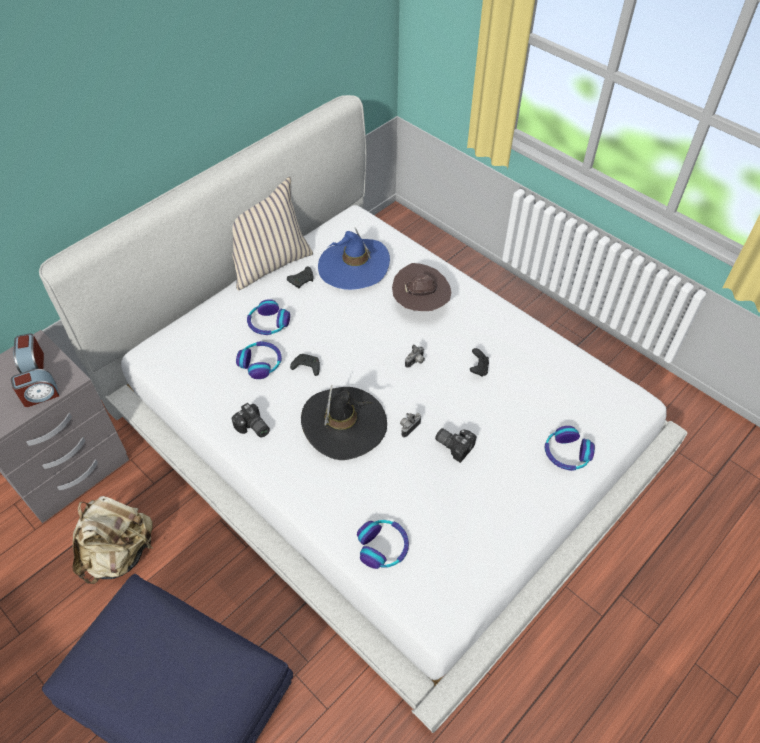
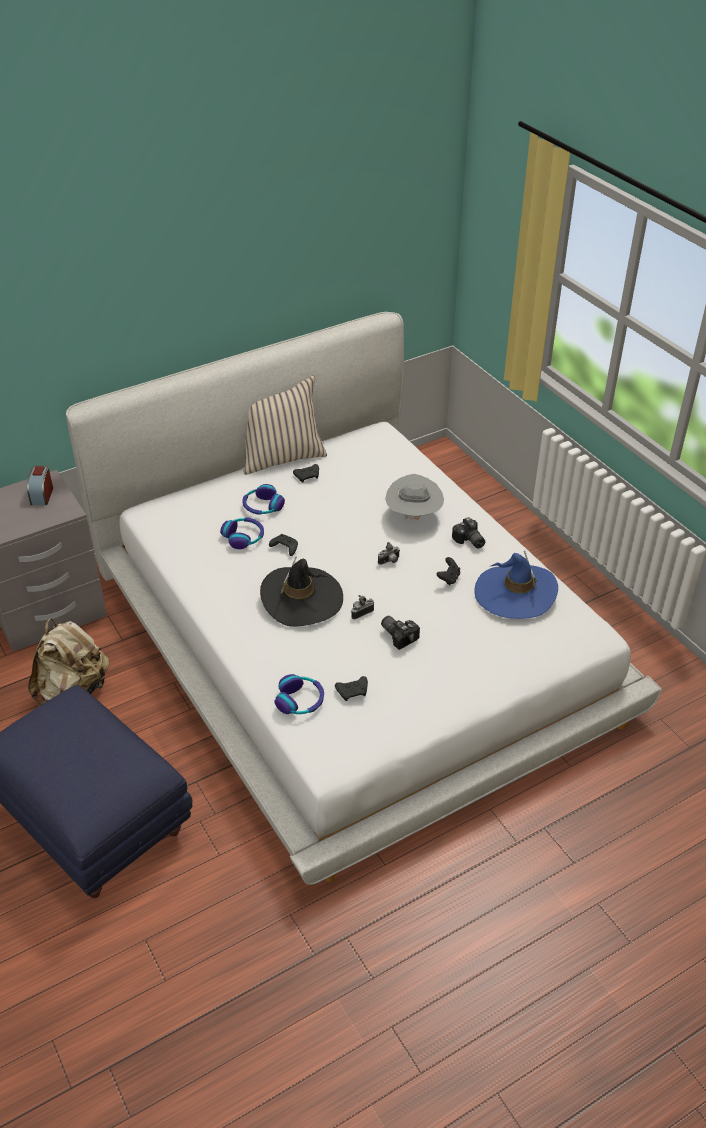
camera: 15 degrees right, 10 degrees down
alarm clock [11,369,59,407] -> none
camera [231,403,270,438] -> camera moved to [452,517,485,549]
blue hat [318,227,390,290] -> blue hat moved to [474,551,558,619]
brown hat [392,263,451,311] -> grey hat [385,474,444,520]
headphones [545,426,595,471] -> none
none -> black game controller [335,676,368,701]

